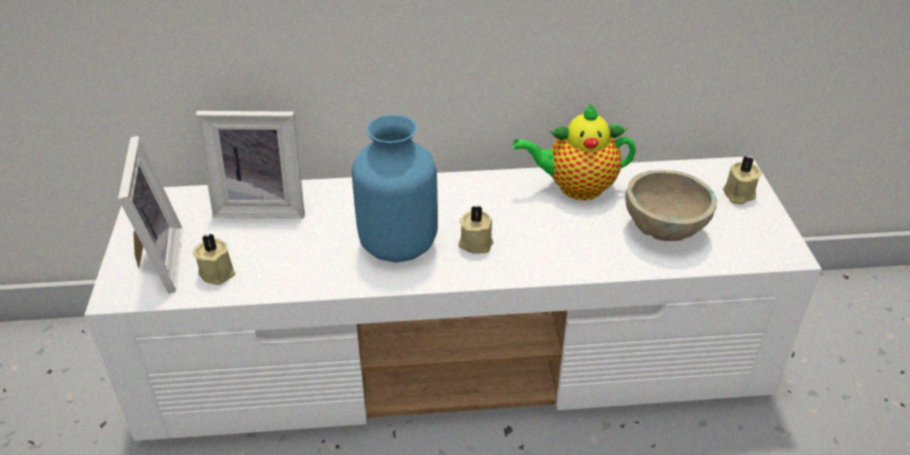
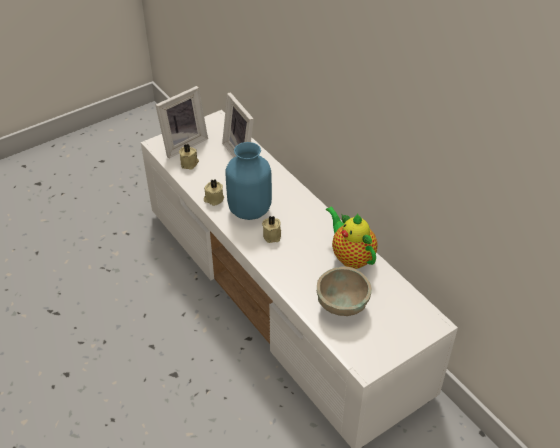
camera: 60 degrees right, 5 degrees up
beige candle [723,156,762,205] -> beige candle moved to [204,179,224,206]

